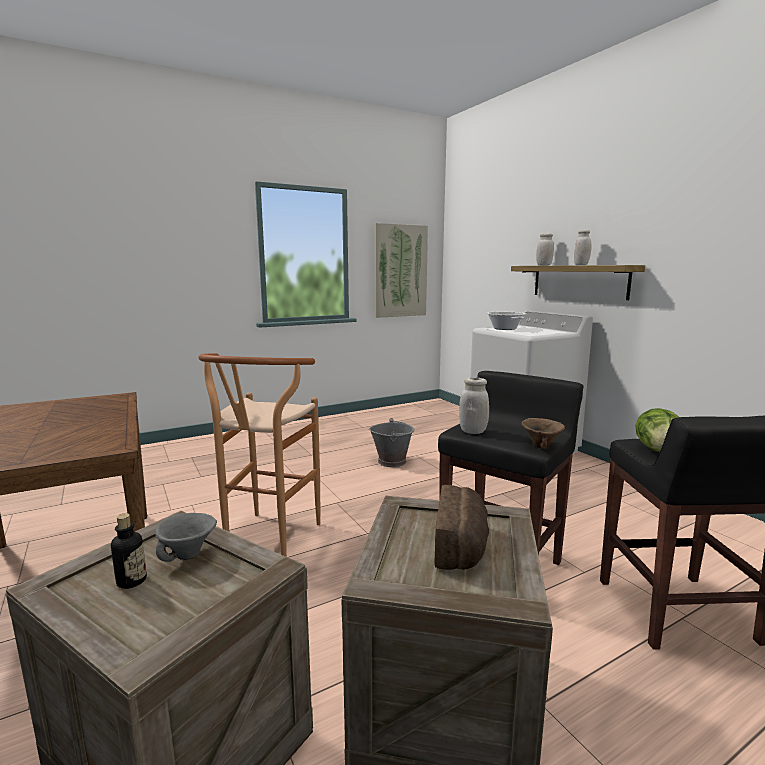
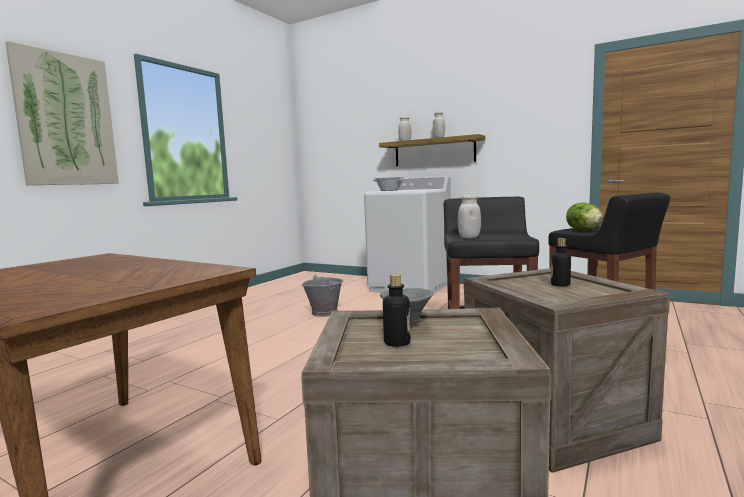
camera: 30 degrees left, 5 degrees down
brown stool [199,353,320,557] -> none
picture [374,223,428,318] -> picture moved to [5,41,119,185]
bread [435,485,489,570] -> bottle [551,238,571,287]
brown bowl [522,418,565,449] -> none

